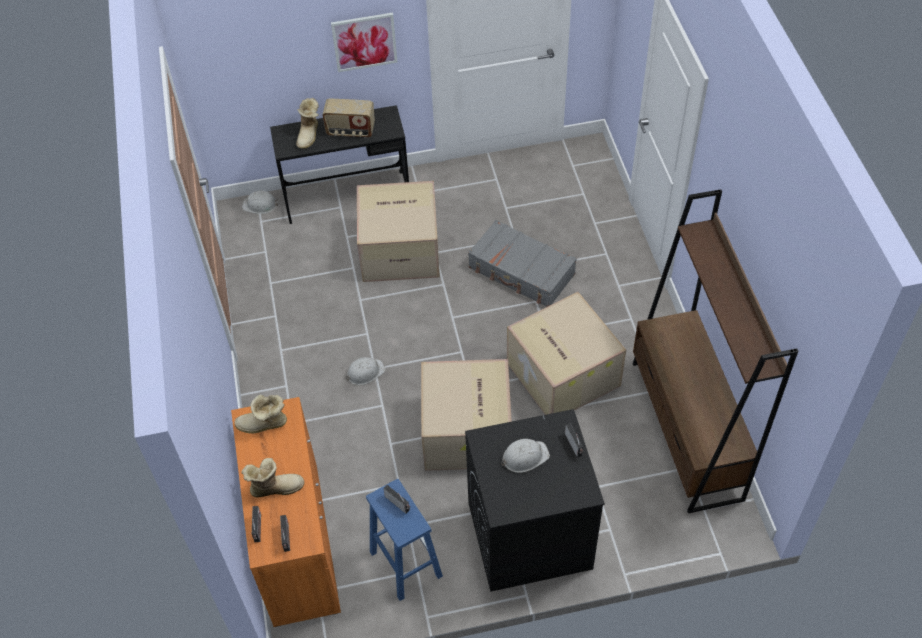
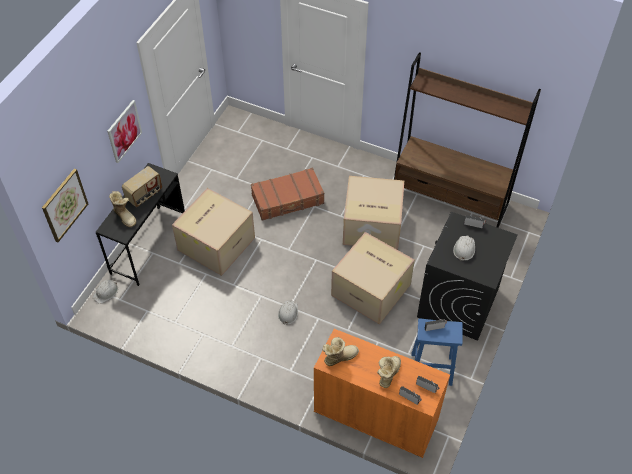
camera: 55 degrees left, 0 degrees up
boot [235,394,287,434] -> boot turned 150 degrees counterclockwise [322,337,359,366]
grey suitcase [468,220,577,307] -> brown suitcase [251,168,324,221]
none -> picture [42,168,88,242]

